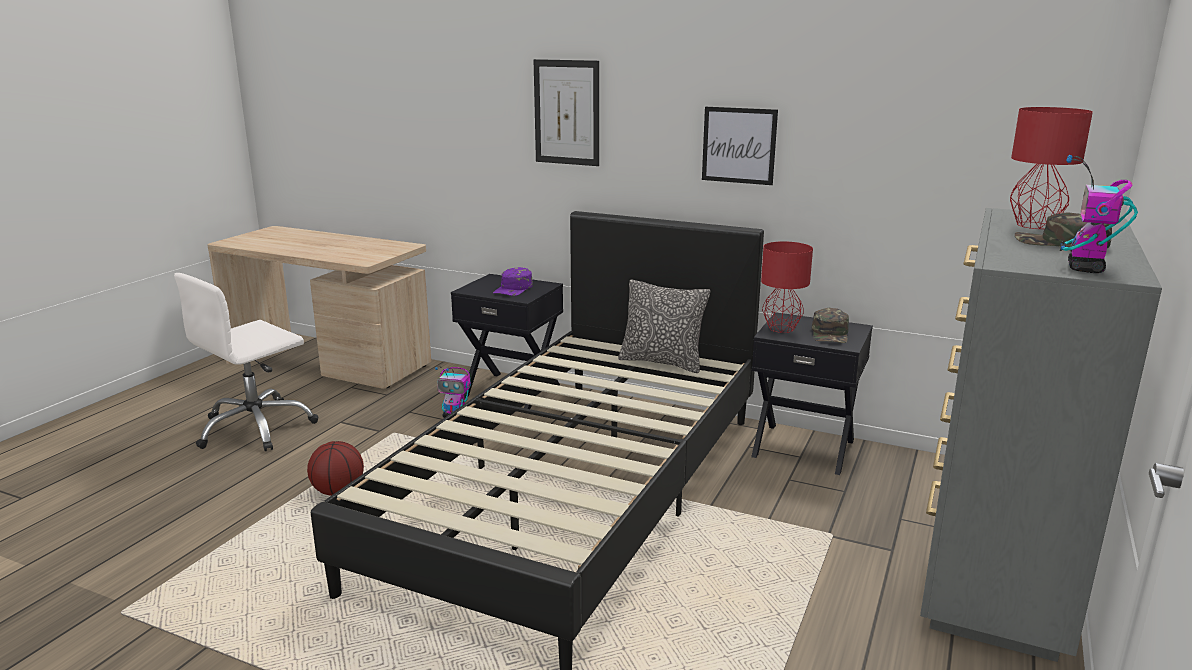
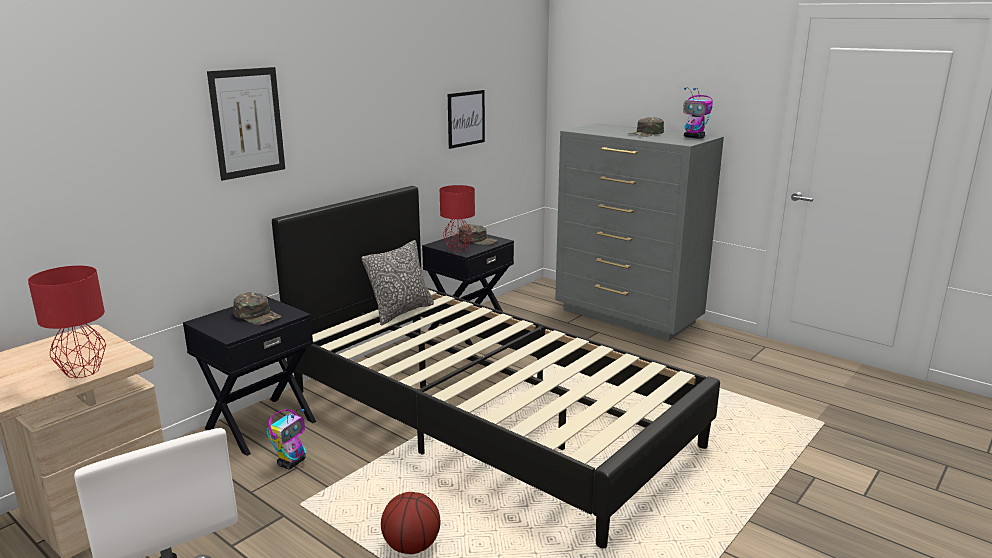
camera: 75 degrees left, 0 degrees up
purple cap [493,267,533,296] -> green cap [233,292,281,325]
picture [702,107,778,185] -> picture moved to [448,90,485,149]
red table lamp [1010,107,1093,229] -> red table lamp moved to [28,266,106,378]

